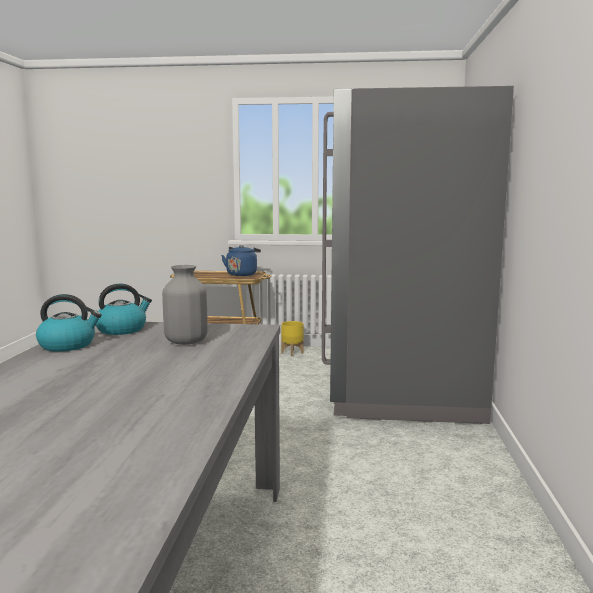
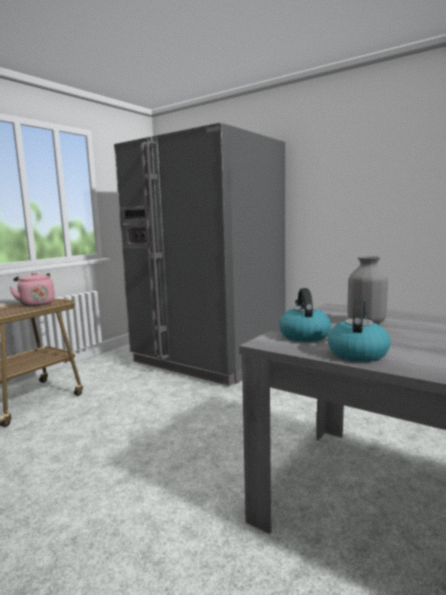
camera: 60 degrees left, 0 degrees up
blue kettle [221,245,261,276] -> pink kettle [10,272,55,306]
yellow planter [281,321,303,356] -> none

